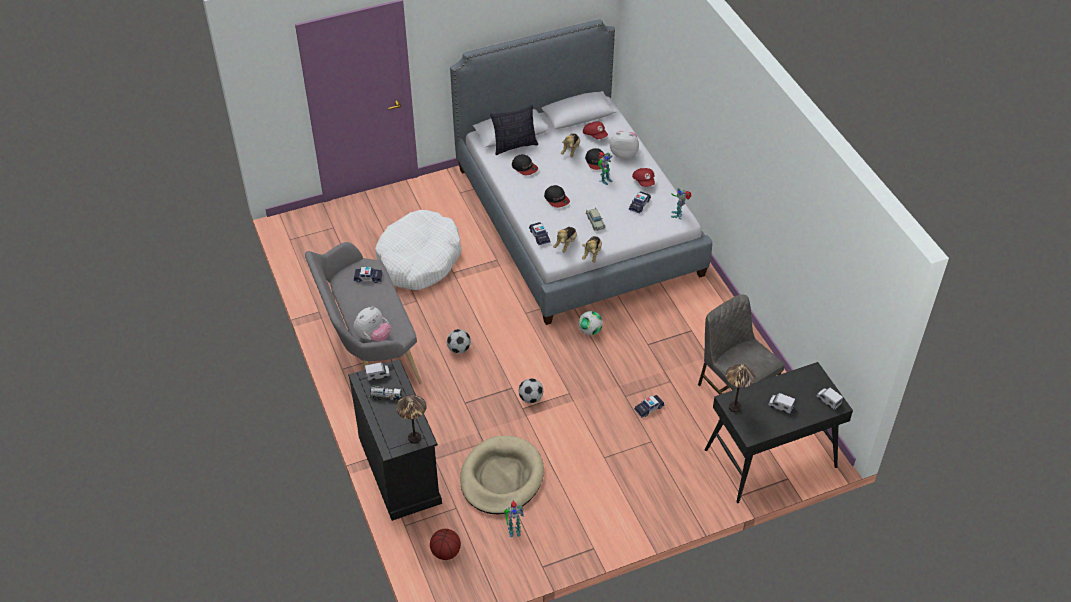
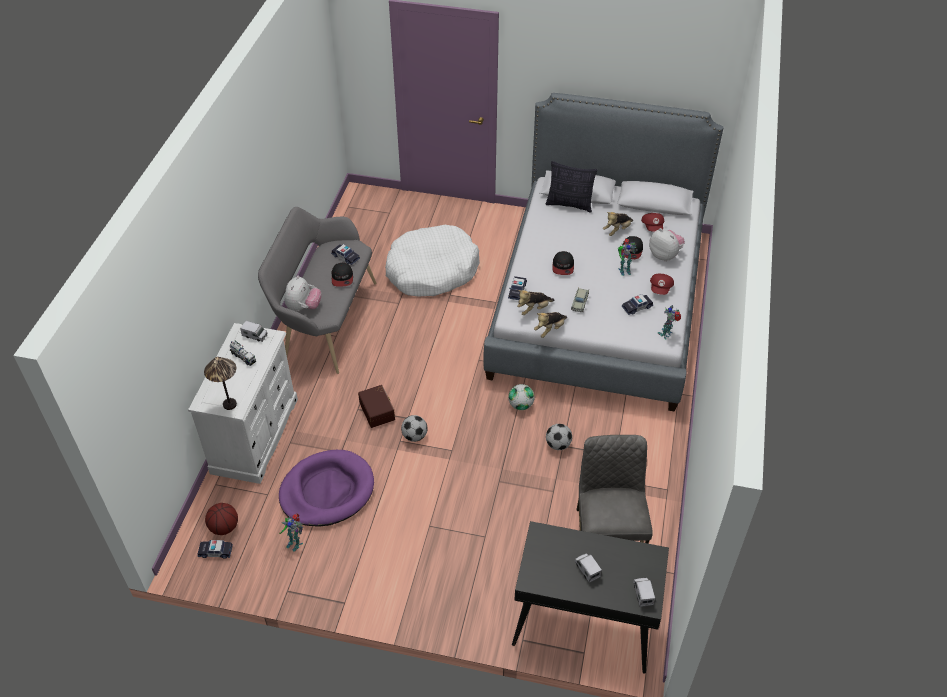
camera: 35 degrees right, 0 degrees up
black dresser [348,359,442,521] -> white dresser [188,323,298,484]
plush toy [354,306,391,342] -> plush toy turned 60 degrees counterclockwise [285,276,322,311]
football [447,329,471,354] -> football moved to [546,424,572,450]
beige dog bed [460,436,544,514] -> purple dog bed [279,450,374,527]
cap [512,154,538,175] -> cap moved to [332,263,353,287]
toy car [634,395,665,418] -> toy car moved to [198,540,233,559]
table lamp [726,364,756,412] -> none
none -> brown storage box [358,385,395,428]

